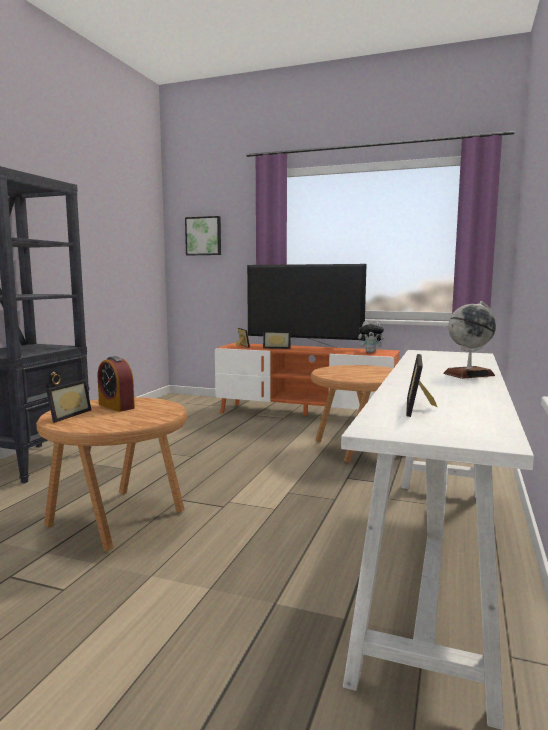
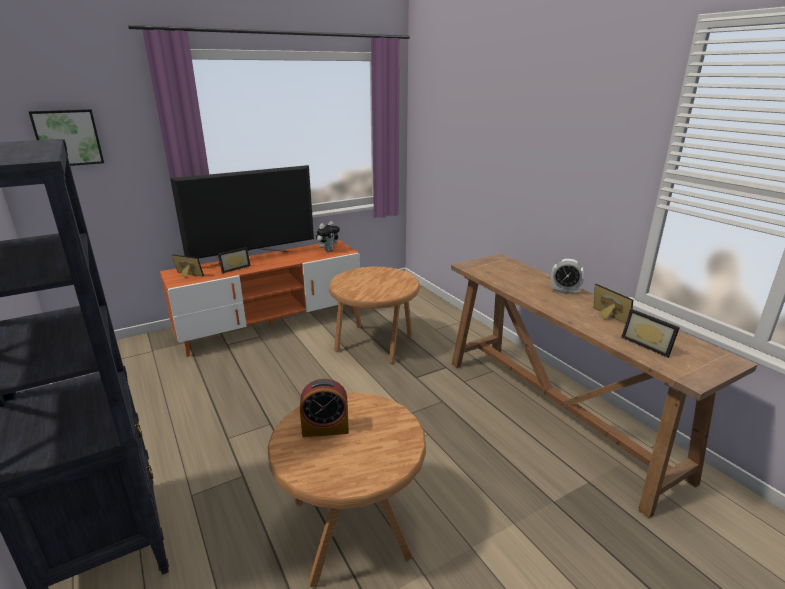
camera: 50 degrees left, 15 degrees up
picture frame [46,380,91,423] -> picture frame moved to [594,284,633,324]
white console table [341,350,534,730] -> brown console table [451,254,757,518]
globe [444,301,496,379] -> alarm clock [551,259,584,295]

